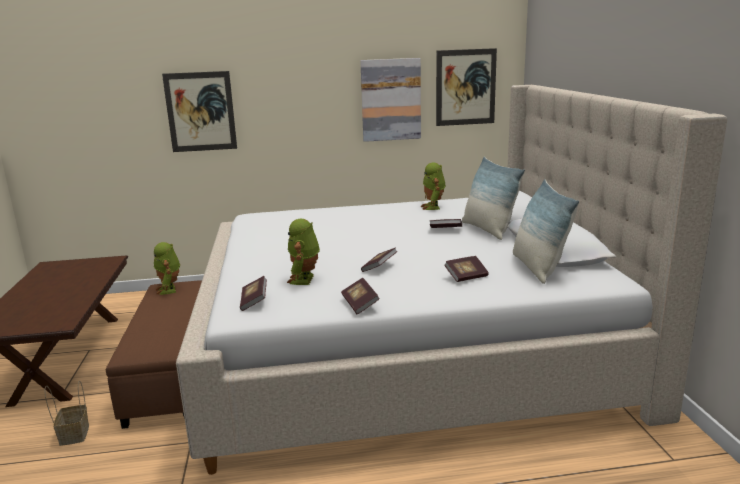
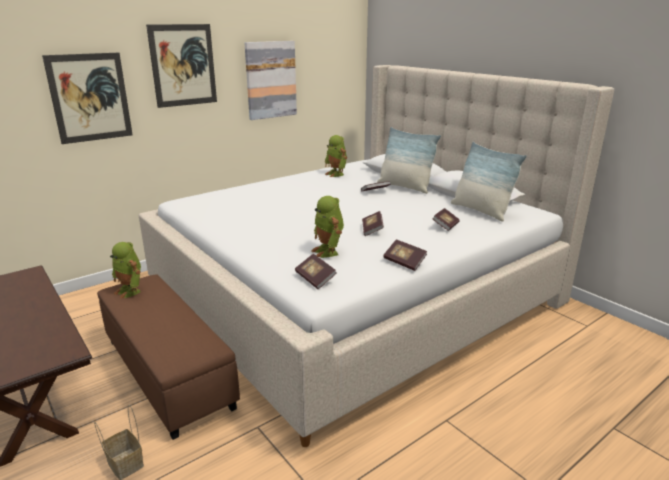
camera: 30 degrees left, 5 degrees up
picture [436,48,497,126] -> picture moved to [146,24,217,108]

